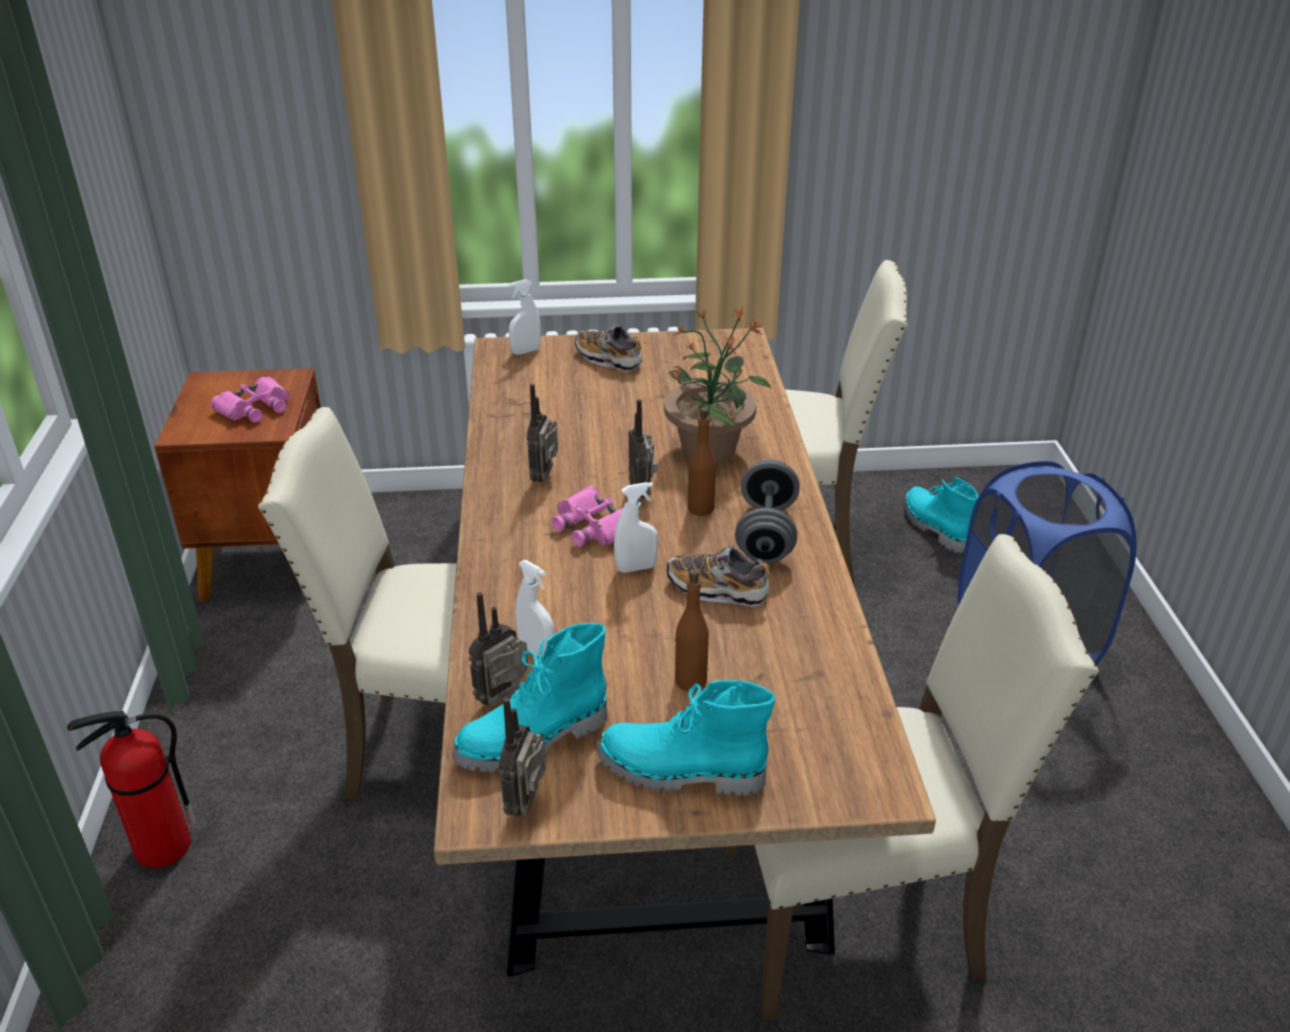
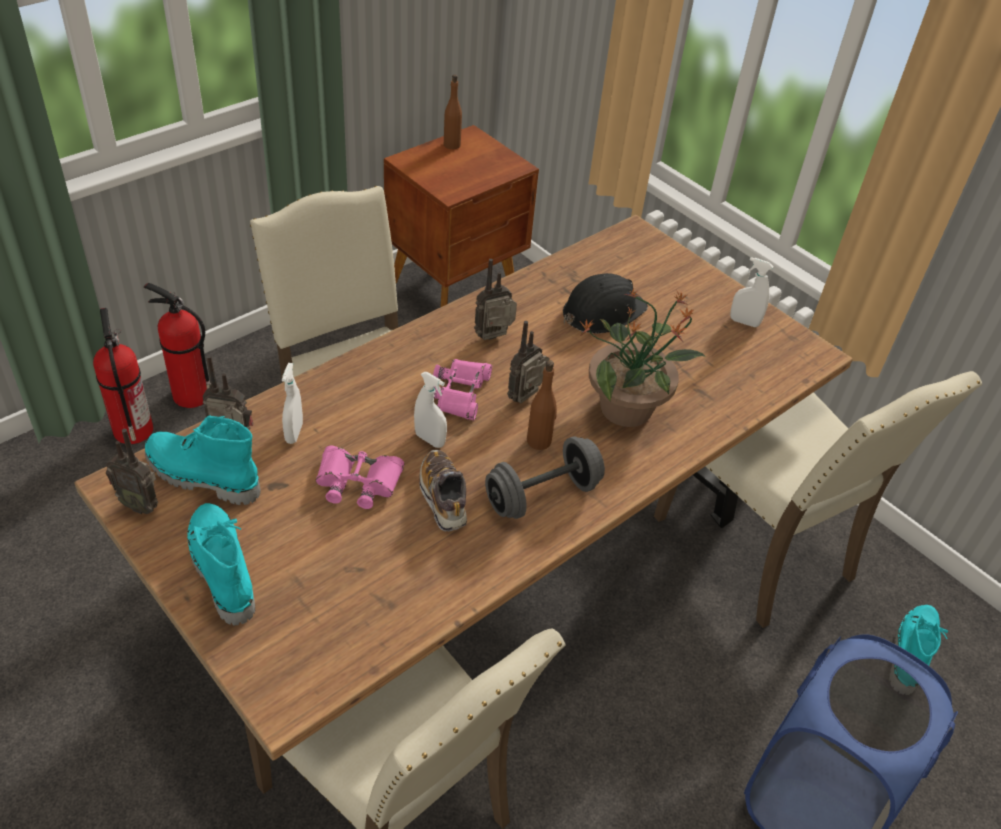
camera: 50 degrees right, 10 degrees up
pink binoculars [211,377,290,423] -> pink binoculars moved to [316,446,404,509]
radio [499,697,545,816] -> radio turned 135 degrees counterclockwise [106,429,158,514]
white spray bottle [509,279,541,355] -> white spray bottle moved to [730,257,773,327]
shoe [575,325,642,372] -> none
brown bottle [675,569,709,691] -> brown bottle moved to [444,74,462,149]
none -> fire extinguisher [93,308,153,444]
none -> black hard hat [563,273,648,333]

